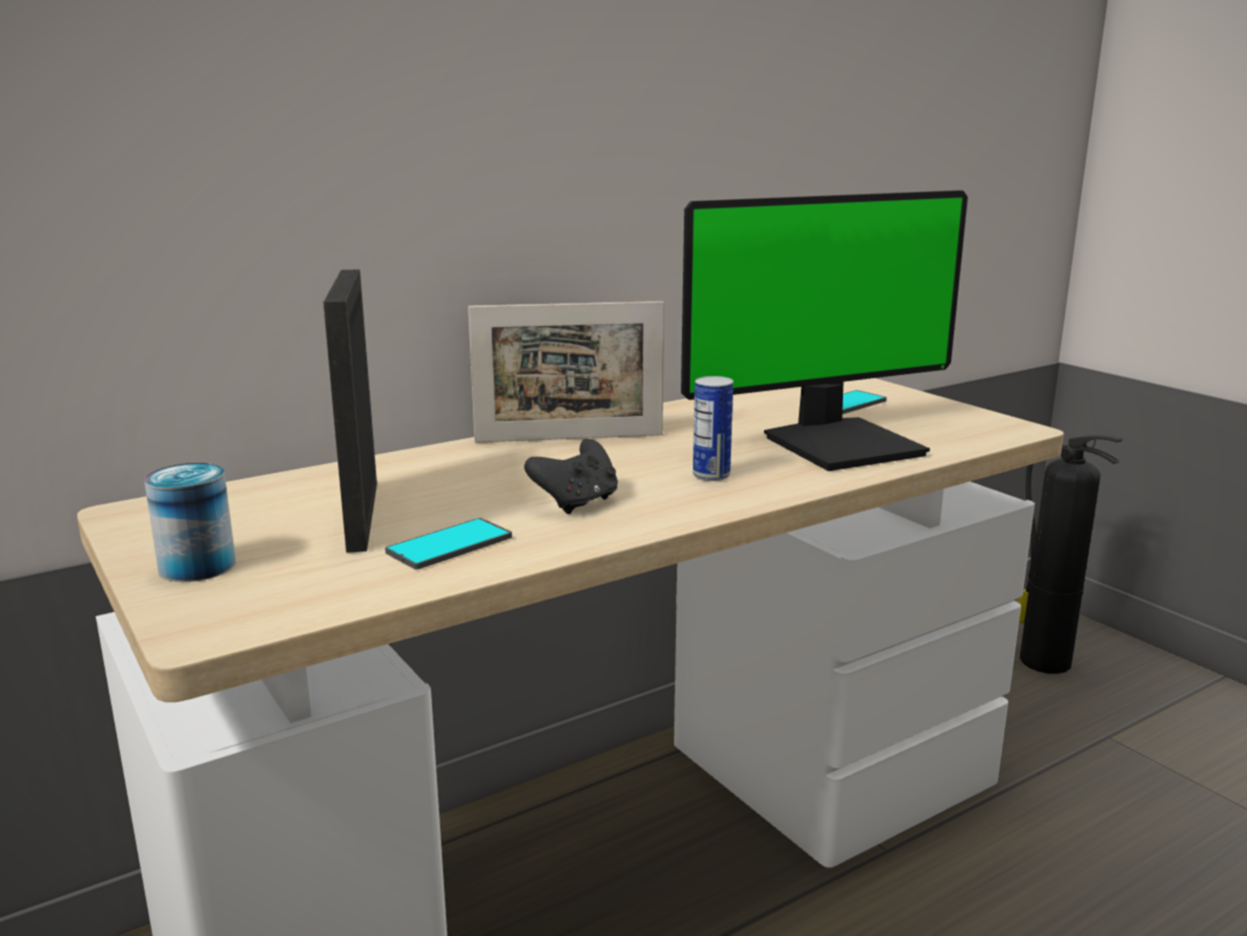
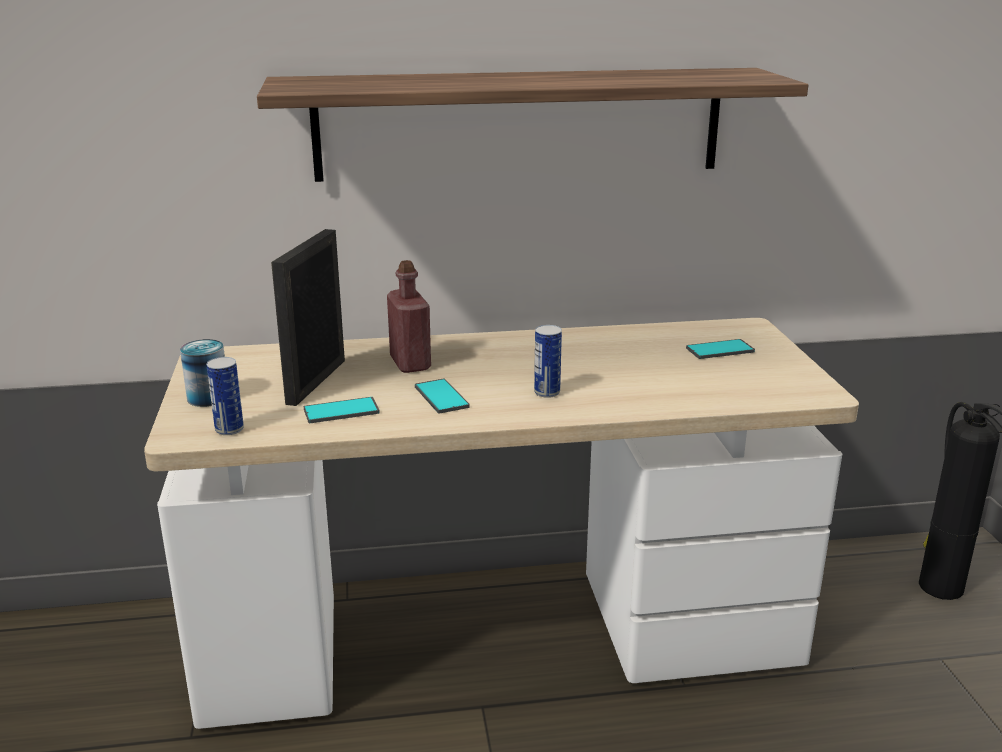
camera: 25 degrees right, 5 degrees up
picture frame [468,301,664,443] -> none
black game controller [524,439,618,514] -> phone [415,379,470,414]
monitor [681,190,968,471] -> none
none -> can [206,357,244,435]
none -> shelf [257,68,808,182]
none -> red bottle [387,260,431,373]

